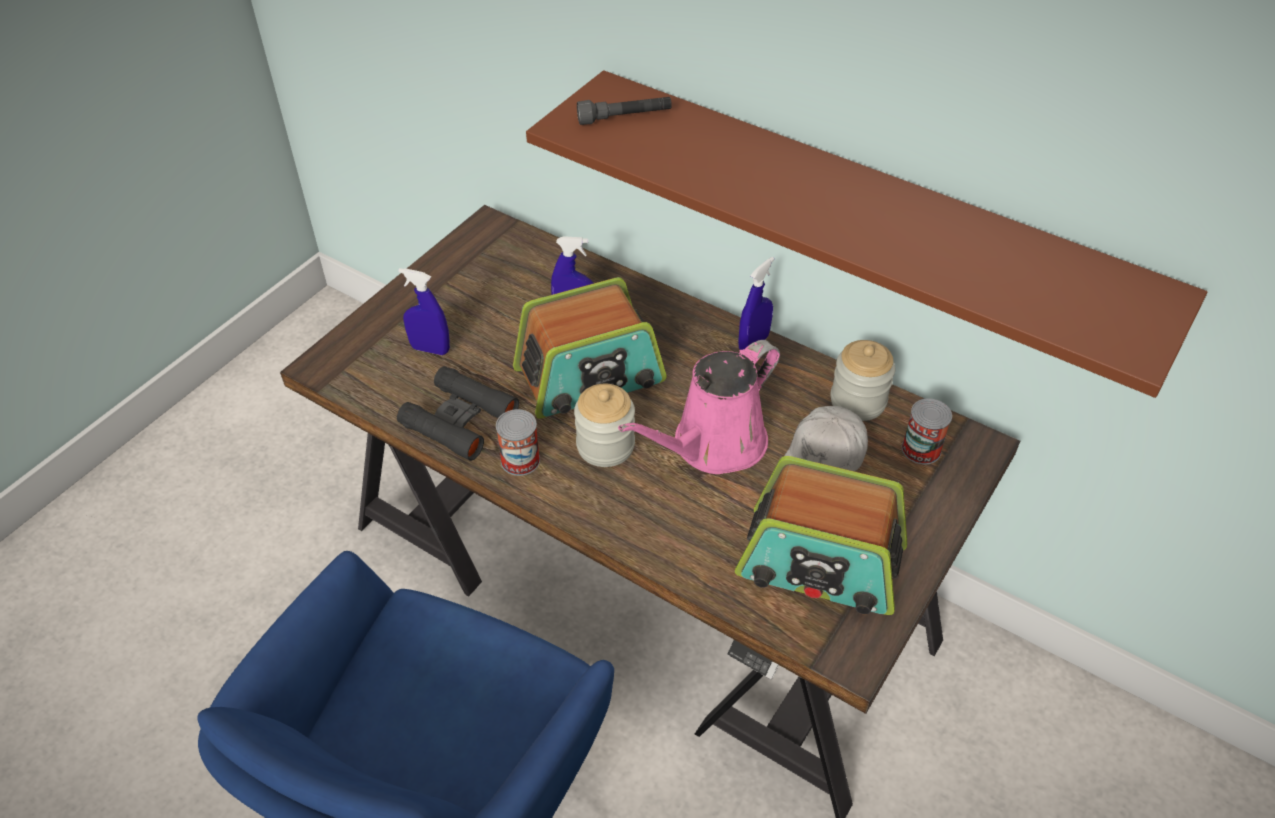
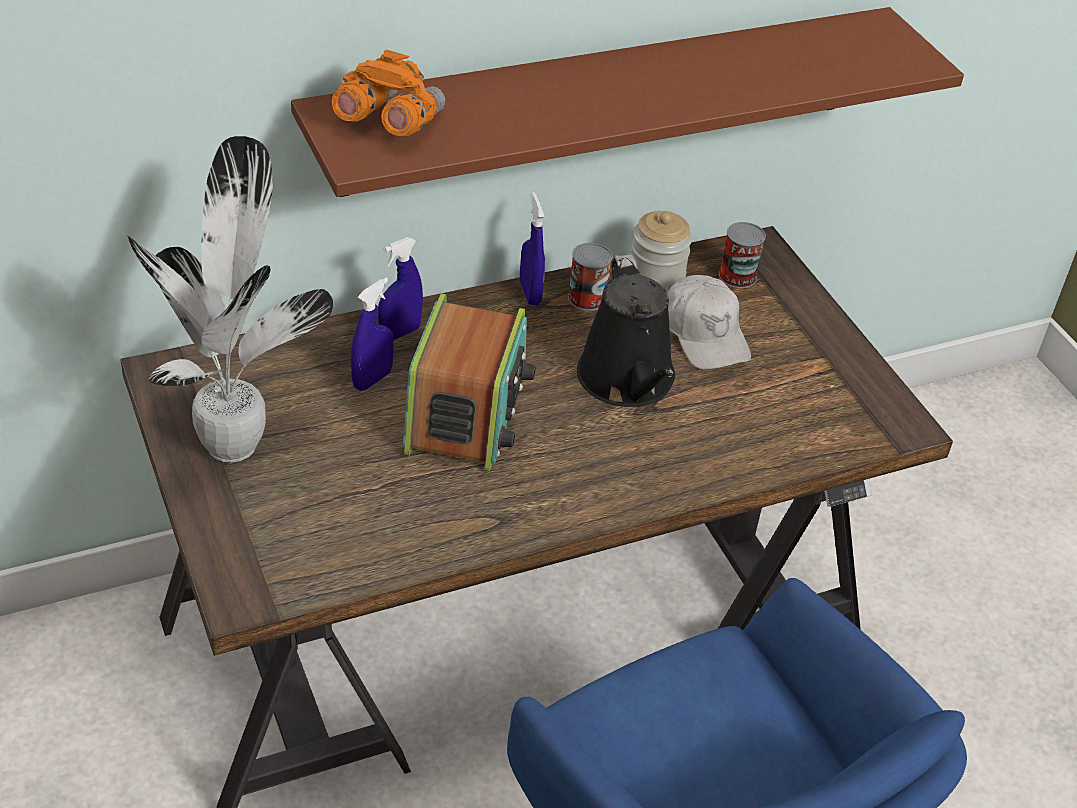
camera: 60 degrees left, 5 degrees down
black binoculars [397,366,519,461] -> none
blue spray bottle [398,268,450,355] -> blue spray bottle moved to [378,237,423,341]
can [496,409,540,476] -> can moved to [568,243,612,311]
jar [574,384,635,467] -> none
grey flashlight [577,97,672,125] -> orange binoculars [332,50,446,136]
pink watering can [618,340,780,474] -> black watering can [577,255,675,407]
radio [735,456,907,615] -> none
none -> potted plant [127,136,333,463]

